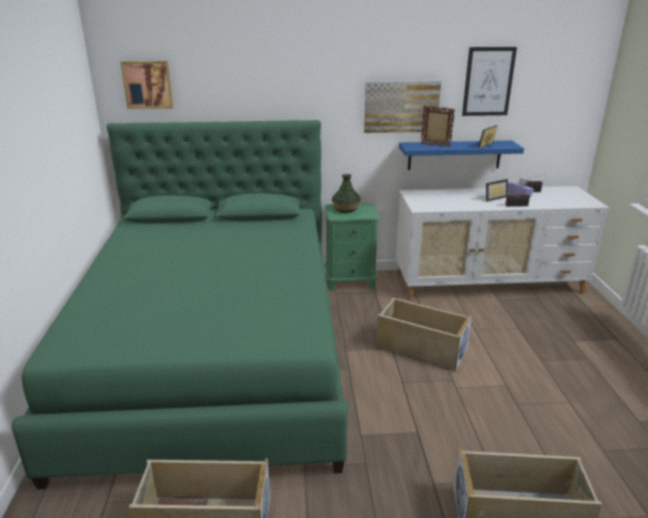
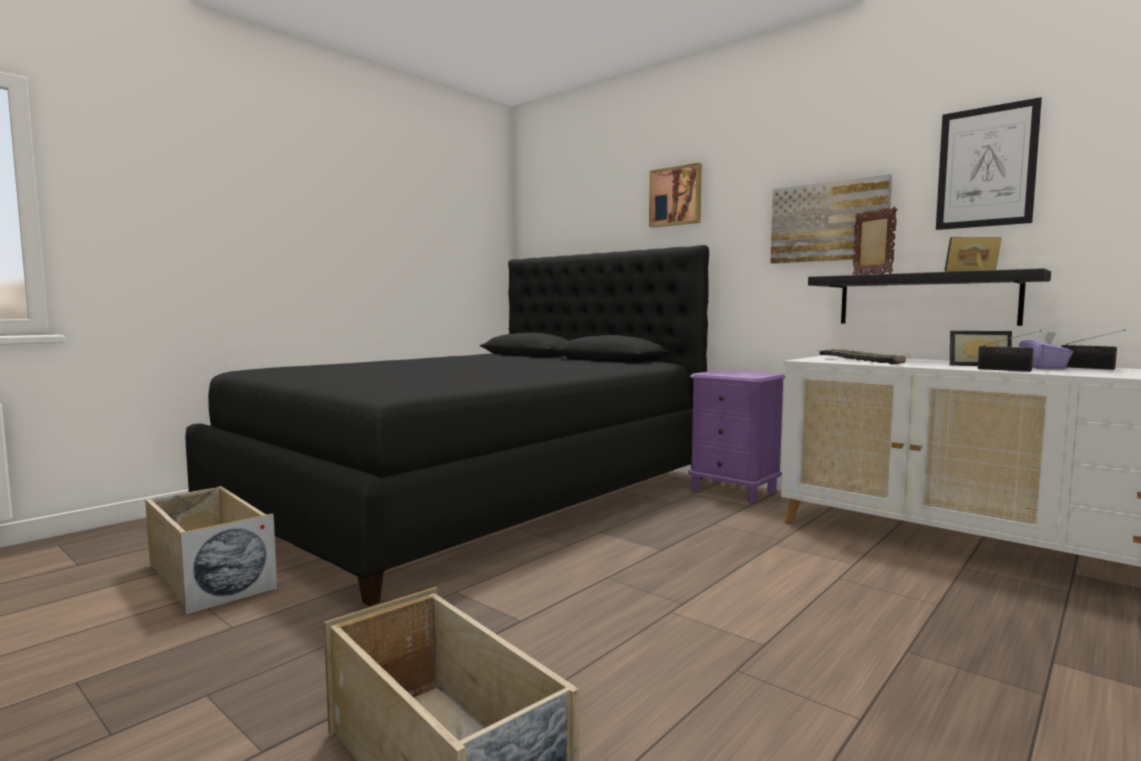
camera: 45 degrees right, 20 degrees down
green bed [11,120,349,490] -> black bed [186,245,709,606]
picture [120,61,173,109] -> picture moved to [649,163,702,228]
green nightstand [325,203,380,291] -> purple nightstand [688,370,785,503]
vase [332,174,361,213] -> none
beige storage box [376,298,472,372] -> none
blue shelf [399,141,524,170] -> black shelf [808,268,1051,326]
none -> tray [820,349,910,365]

